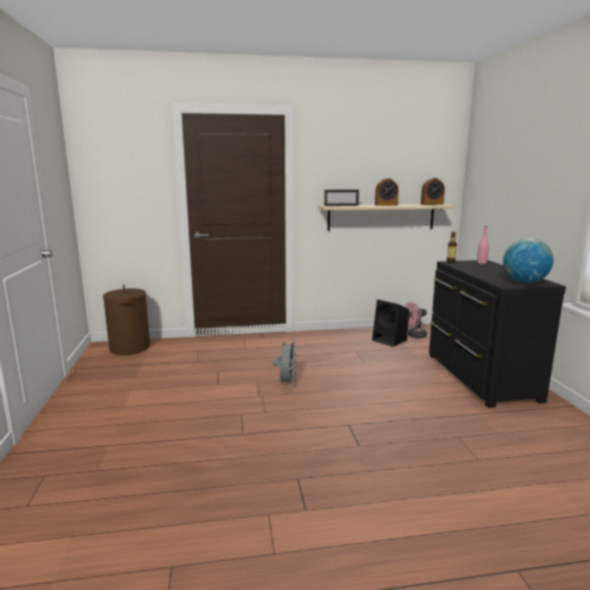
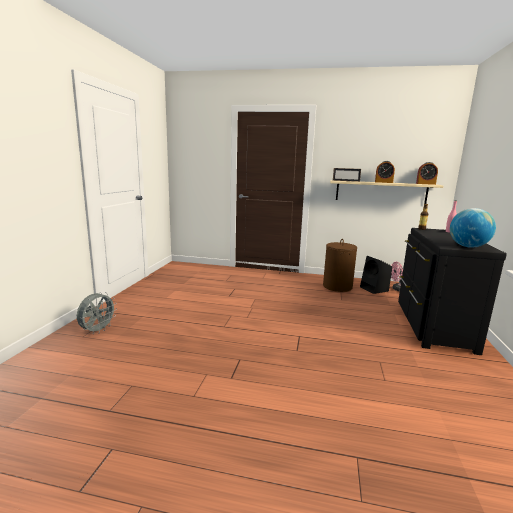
camera: 20 degrees right, 0 degrees up
brown laundry basket [103,284,150,355] -> brown laundry basket moved to [323,239,357,292]
grey fan [273,340,297,387] -> grey fan moved to [77,292,117,334]

